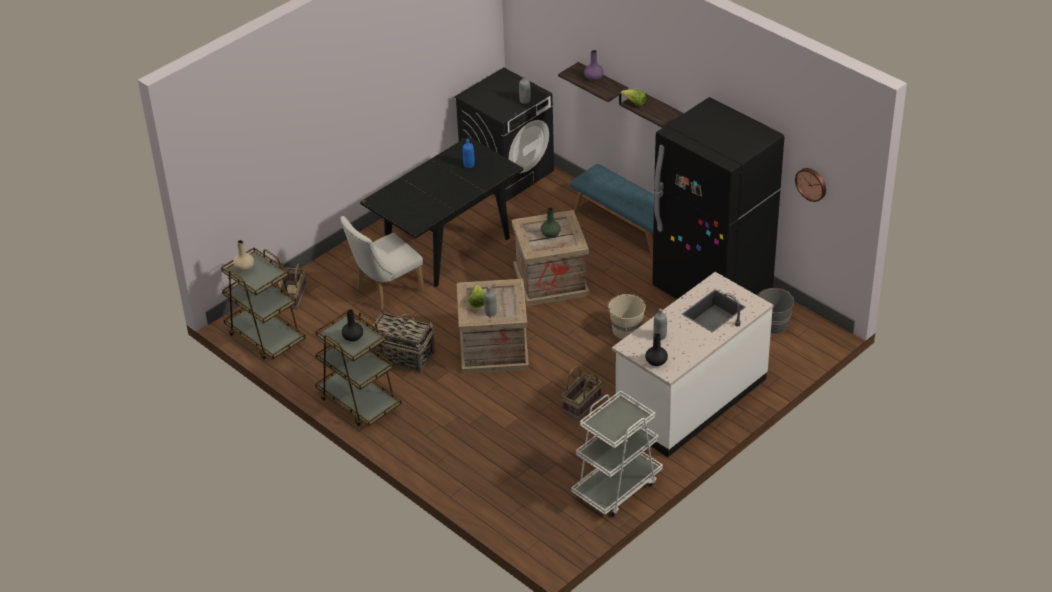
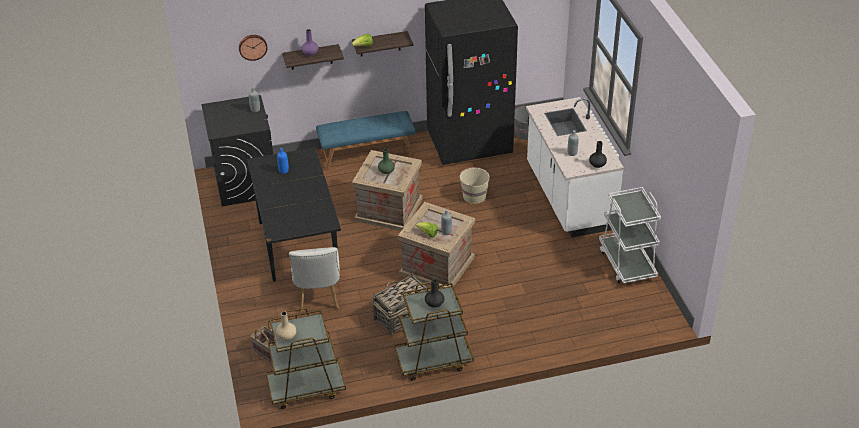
camera: 60 degrees left, 0 degrees up
basket [561,366,602,420] -> none
wall clock [795,168,826,202] -> wall clock moved to [239,35,267,61]

